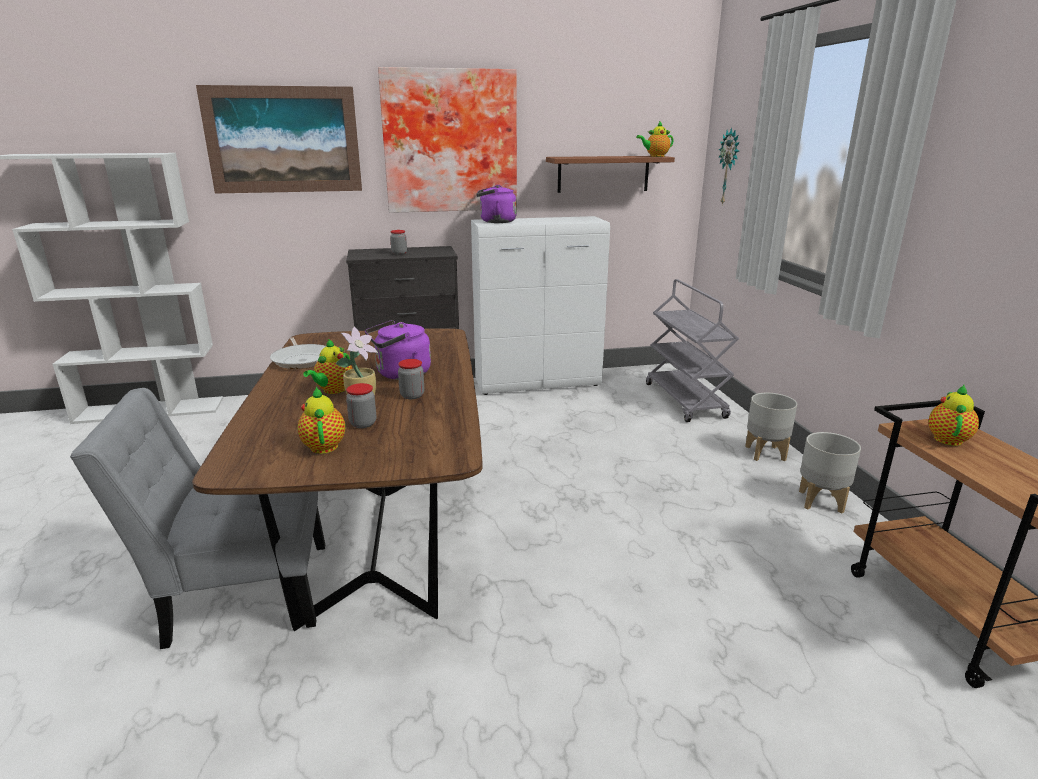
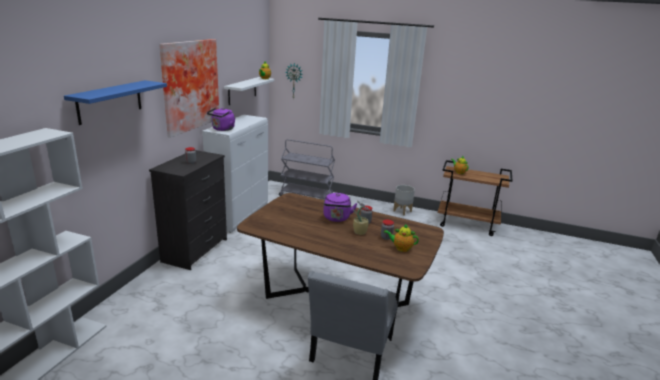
camera: 60 degrees left, 0 degrees up
picture [196,85,362,194] -> blue shelf [64,80,167,125]
frying pan [270,337,326,369] -> none
teapot [303,339,352,394] -> none
brown shelf [546,156,675,193] -> white shelf [224,77,274,105]
grey planter [745,393,797,461] -> none

